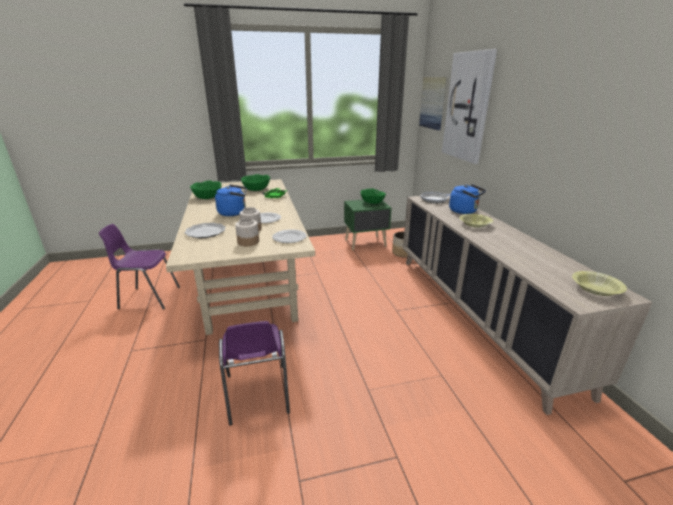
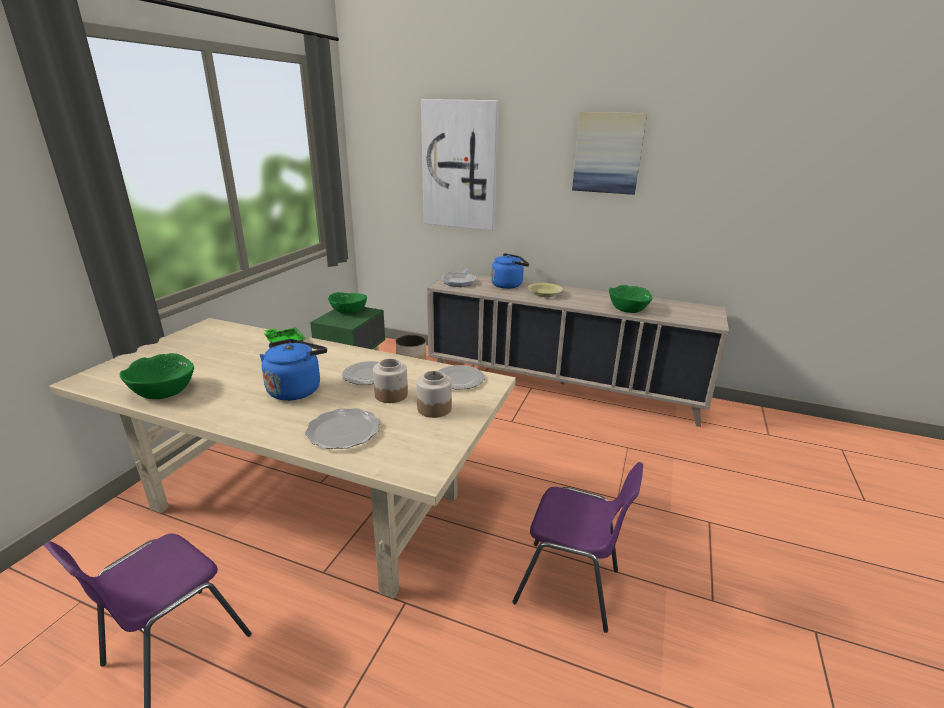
camera: 55 degrees left, 0 degrees up
green bowl [241,174,270,191] -> green bowl moved to [609,285,652,313]
picture [419,77,446,130] -> picture moved to [572,112,647,195]
yellow bowl [572,271,627,296] -> none

